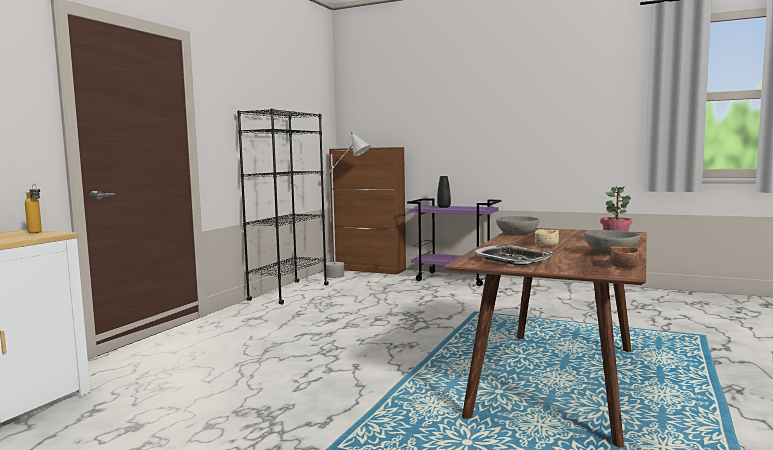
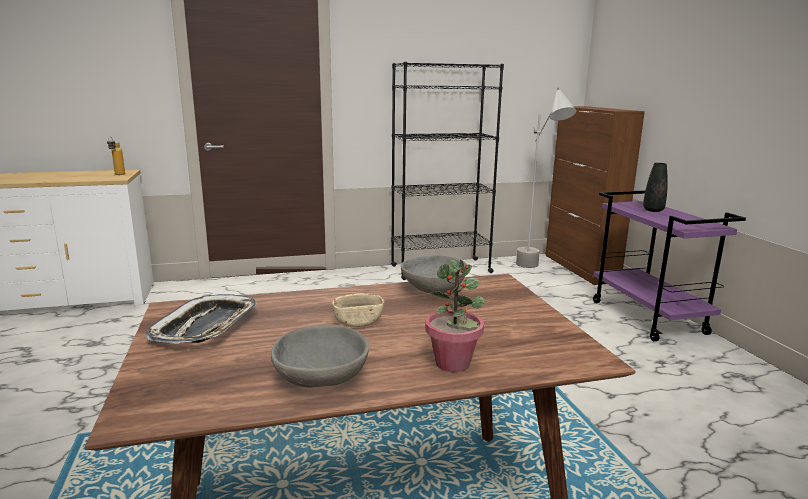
camera: 50 degrees right, 10 degrees up
brown bowl [610,247,639,268] -> none

